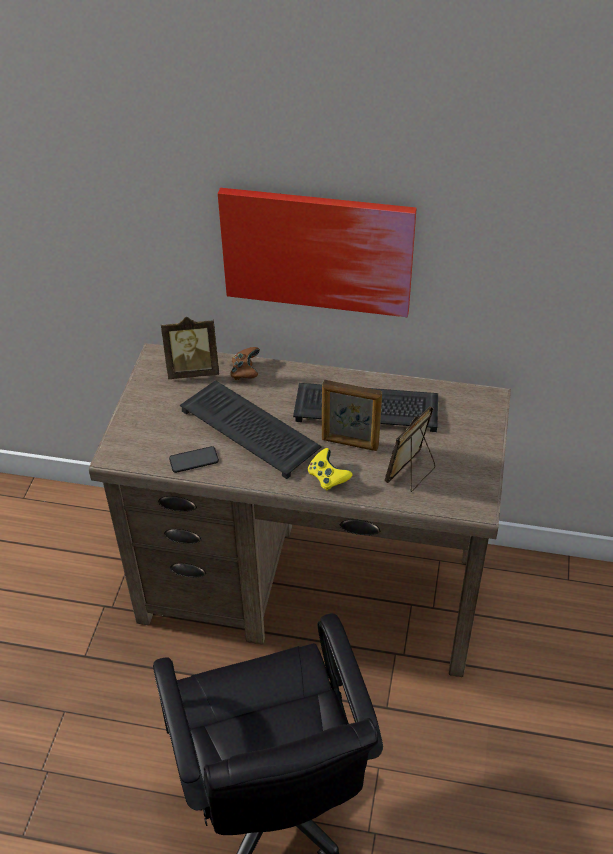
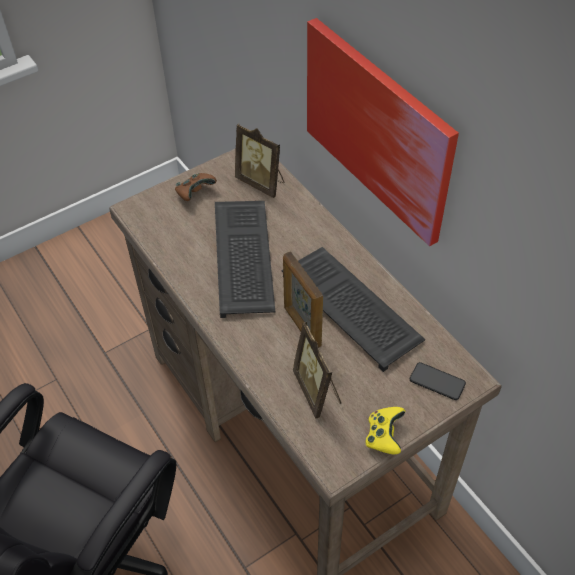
camera: 45 degrees right, 5 degrees up
phone [169,446,219,473] -> phone moved to [410,362,466,400]
brown game controller [231,347,260,380] -> brown game controller moved to [175,173,217,201]
yellow game controller [308,448,352,491] -> yellow game controller moved to [365,407,405,455]
picture frame [384,406,436,492] -> picture frame turned 105 degrees counterclockwise [293,322,341,419]

